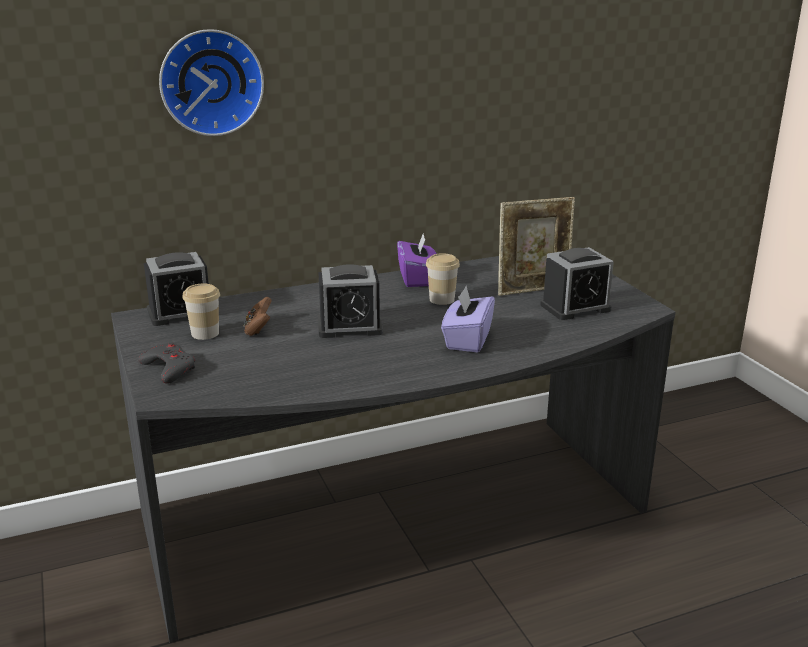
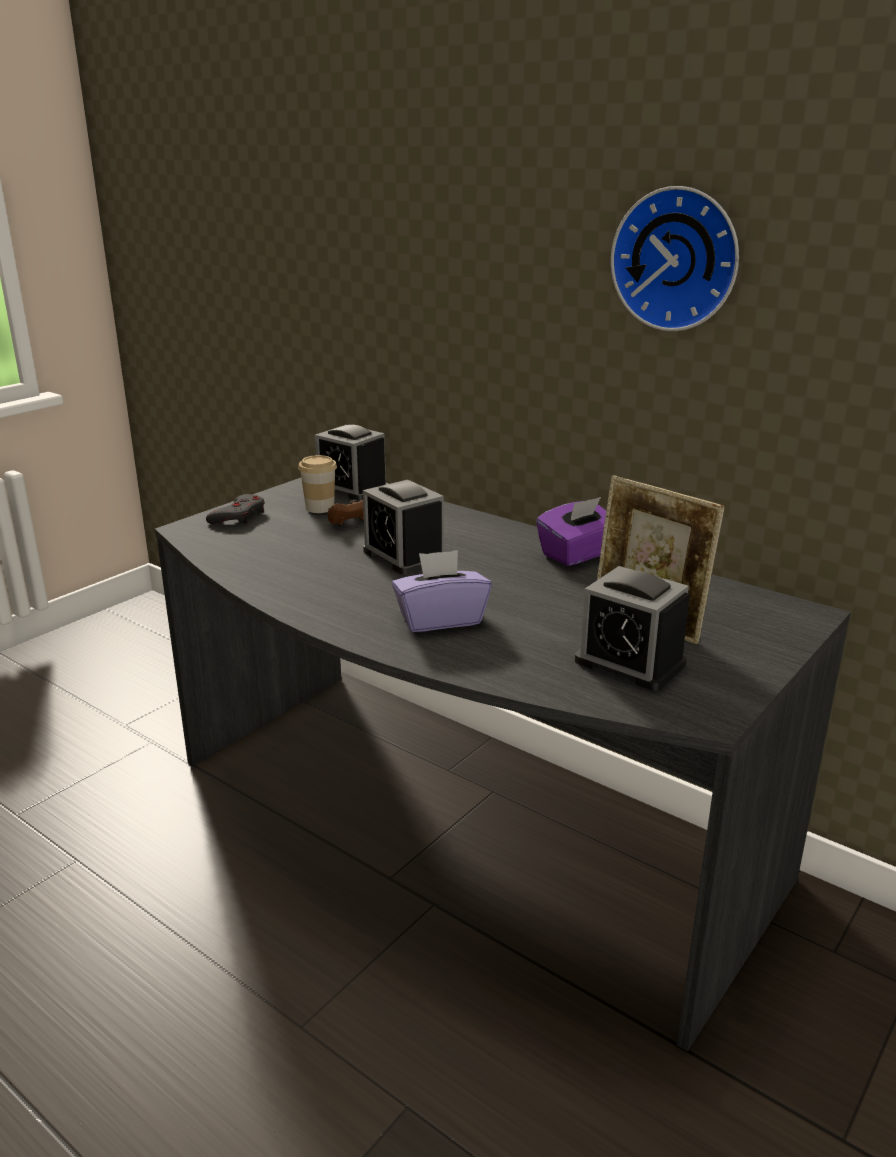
camera: 60 degrees right, 0 degrees up
wall clock [159,29,264,136] -> wall clock moved to [611,186,739,331]
cup [426,253,460,305] -> none

